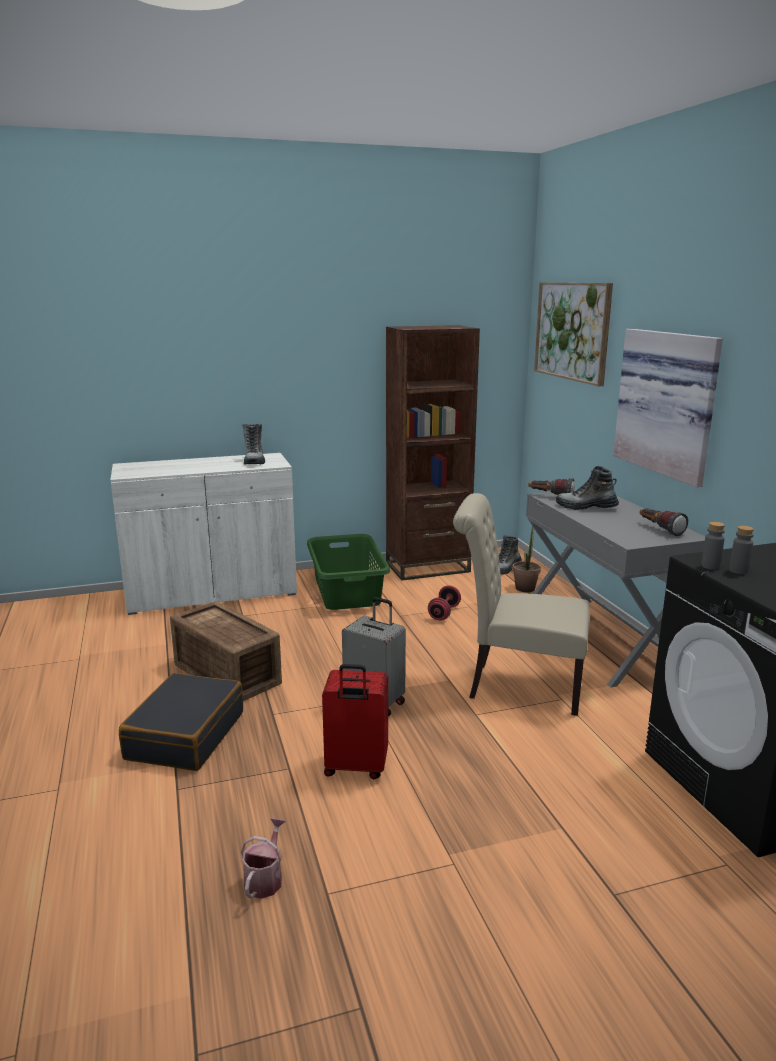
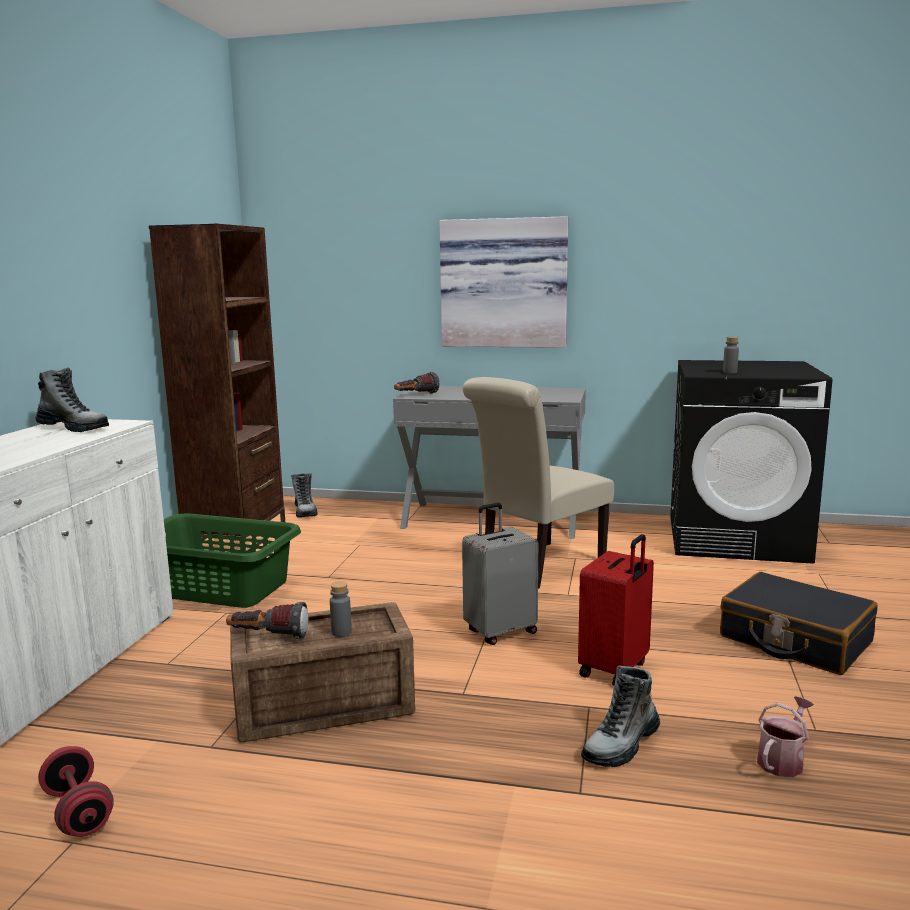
camera: 60 degrees left, 5 degrees down
black suitcase [119,673,243,771] -> black suitcase moved to [720,572,878,675]
watering can [241,818,286,899] -> watering can turned 90 degrees clockwise [757,696,814,777]
red dumbbell [428,585,461,620] -> red dumbbell moved to [38,746,114,837]
potted plant [512,526,541,592] -> none
picture [534,282,613,386] -> none
boot [556,466,619,510] -> boot moved to [581,666,660,767]
flashlight [640,508,688,536] -> flashlight moved to [226,602,309,639]
grey bottle [701,522,725,570] -> grey bottle moved to [330,581,352,637]

